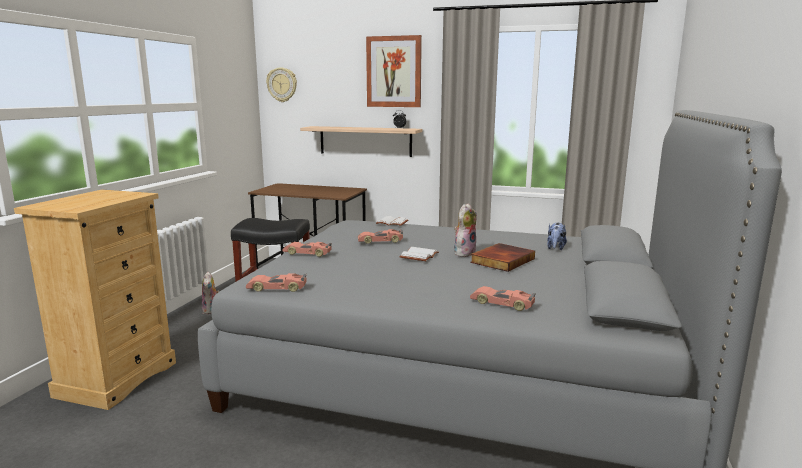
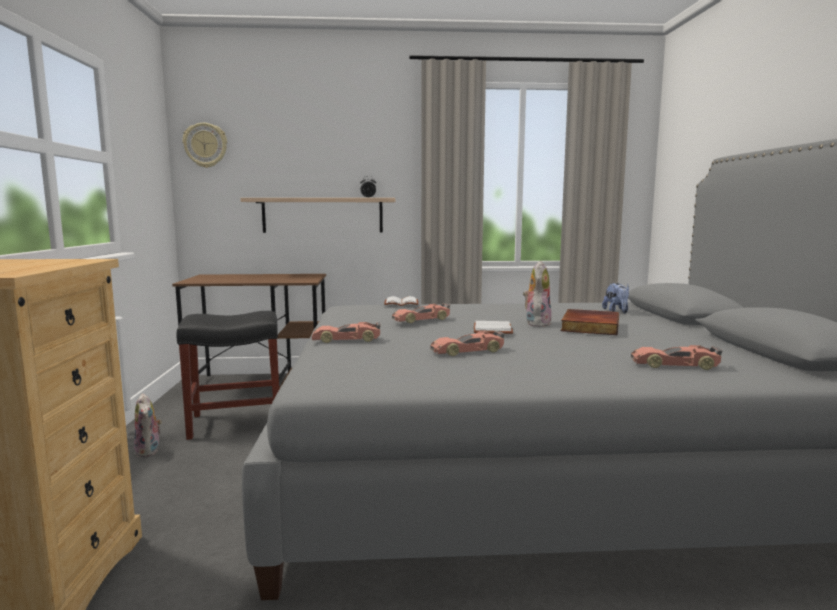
camera: 20 degrees left, 5 degrees down
toy car [246,273,307,292] -> toy car moved to [430,331,504,356]
picture [366,35,422,107] -> none

